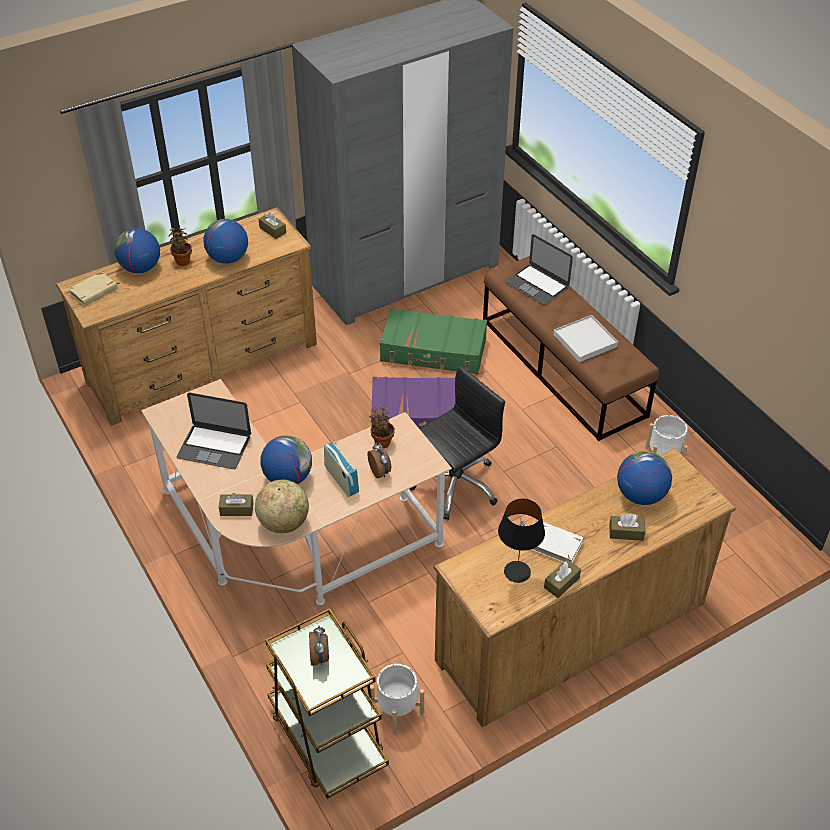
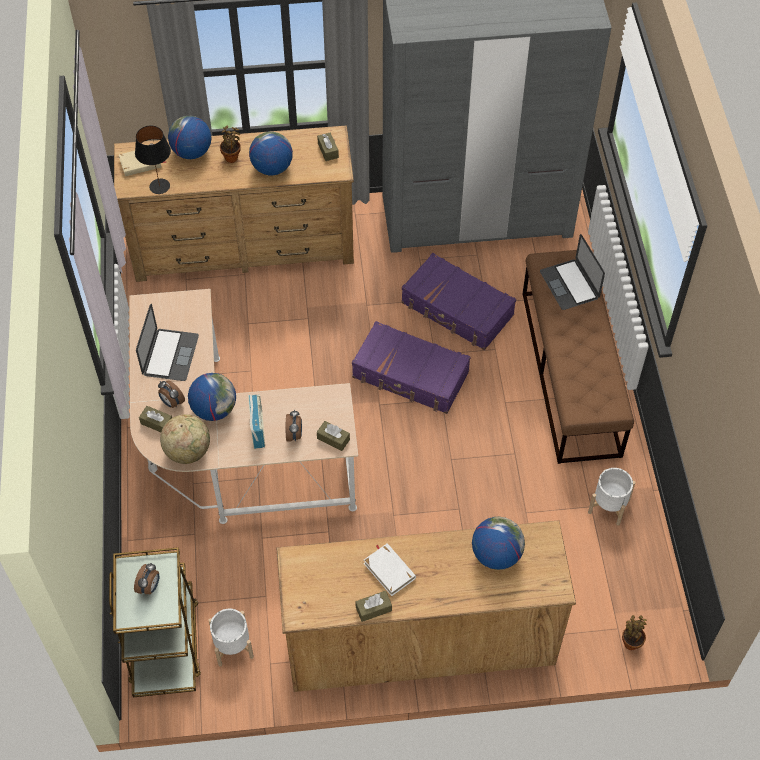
camera: 25 degrees right, 10 degrees up
laptop [177,393,251,469] -> laptop turned 120 degrees counterclockwise [136,304,199,381]
potted plant [370,407,395,448] -> potted plant moved to [622,615,647,650]
green suitcase [380,308,487,375] -> purple suitcase [401,253,516,350]
black office chair [410,366,505,520] -> none
black table lamp [498,499,545,583] -> black table lamp moved to [135,126,171,194]
white tray [553,315,618,362] -> none
brown tissue box [609,513,645,541] -> brown tissue box moved to [317,421,350,451]
none -> alarm clock [158,380,185,408]

